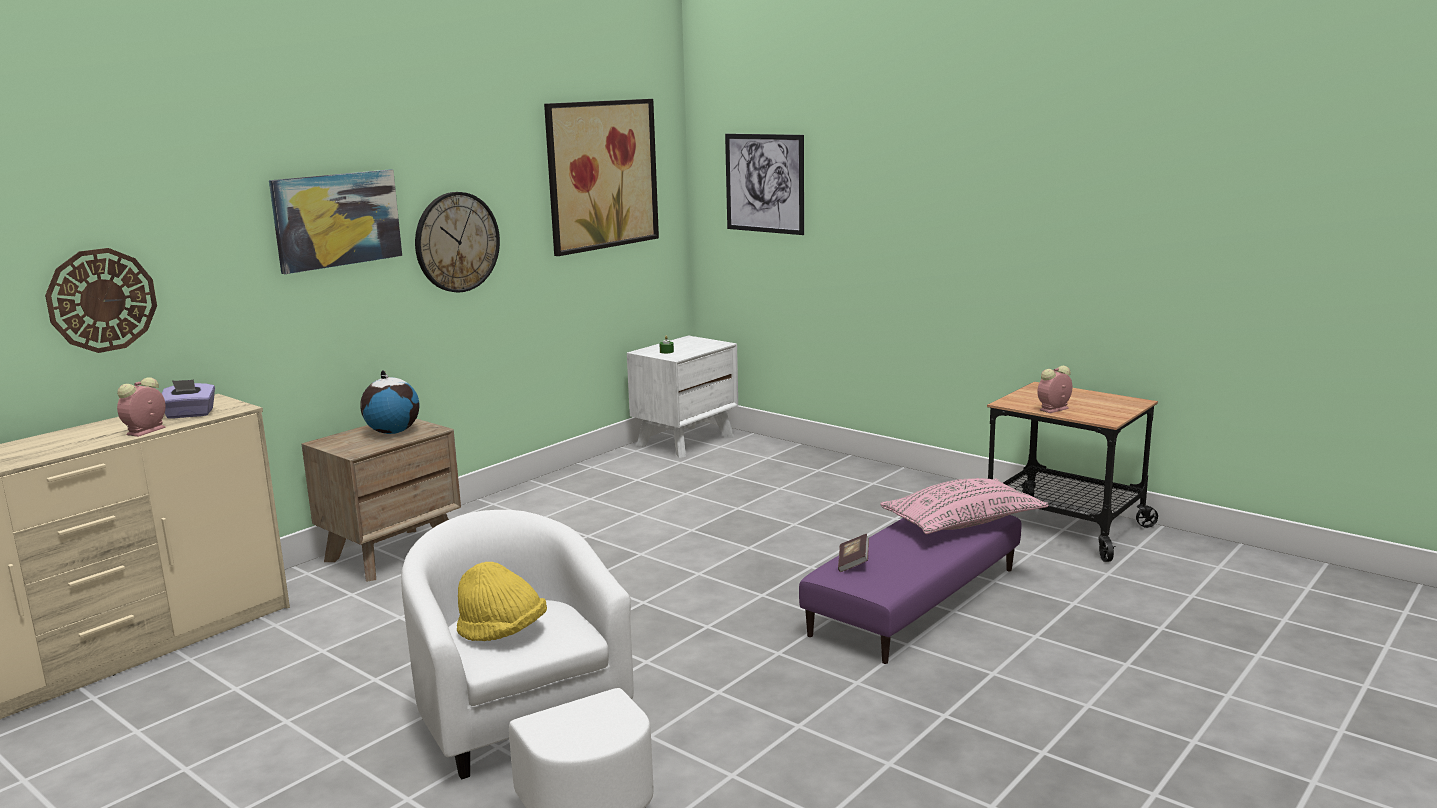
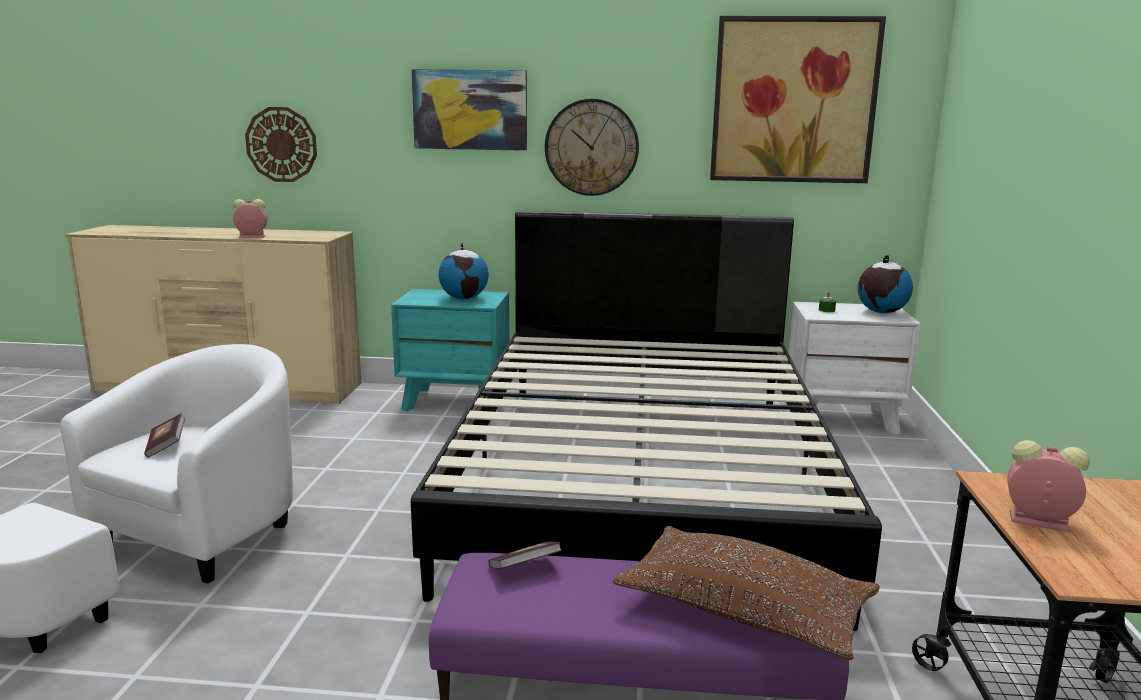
camera: 55 degrees right, 0 degrees up
purple tissue box [162,379,215,418] -> none
brown nightstand [301,419,461,582] -> turquoise nightstand [391,289,509,412]
yellow hat [457,562,547,641] -> book [144,413,185,458]
picture [725,134,804,235] -> none
pink pillow [880,478,1049,534] -> brown pillow [613,526,880,660]
none -> black bed [411,210,882,631]
none -> globe [858,255,913,313]

